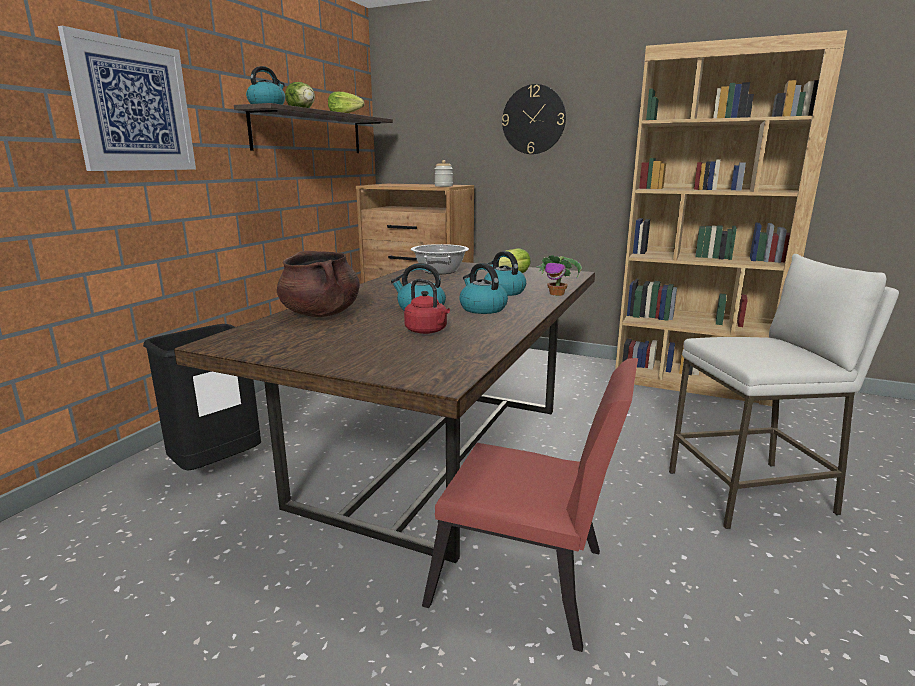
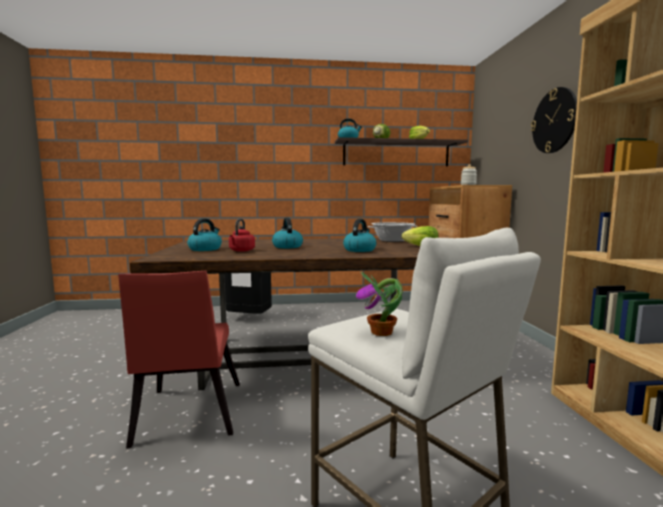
camera: 60 degrees right, 10 degrees down
picture [58,26,196,171] -> none
brown cooking pot [277,251,360,317] -> none
kettle [459,263,508,314] -> kettle moved to [187,218,222,251]
potted plant [536,255,582,296] -> potted plant moved to [356,272,403,336]

